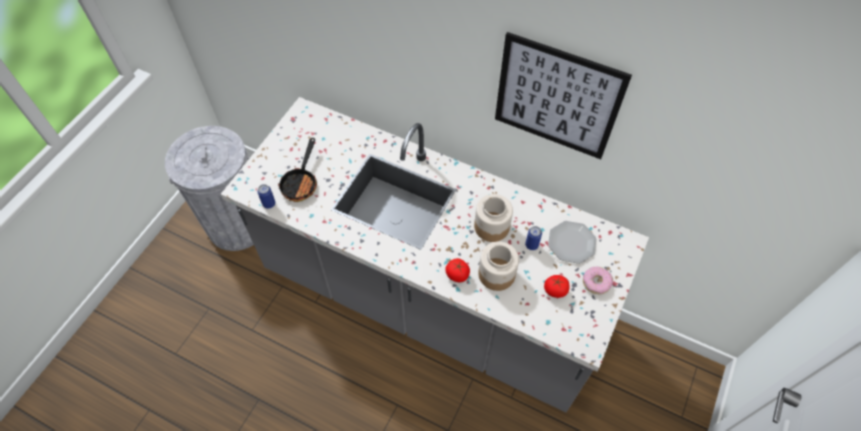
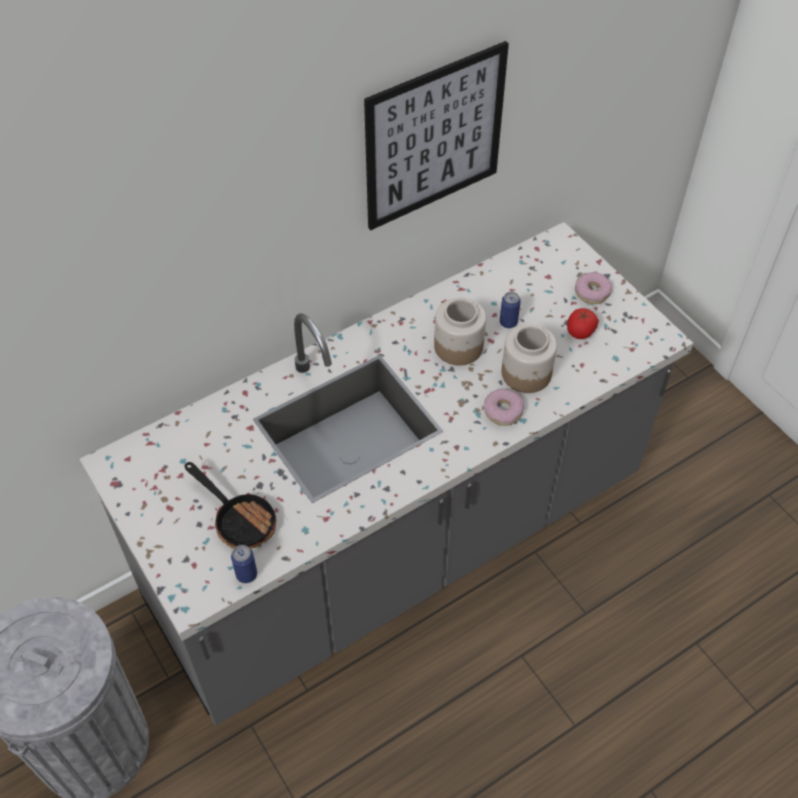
camera: 60 degrees left, 5 degrees down
tomato [445,258,470,282] -> donut [484,388,524,426]
plate [548,221,596,264] -> none

